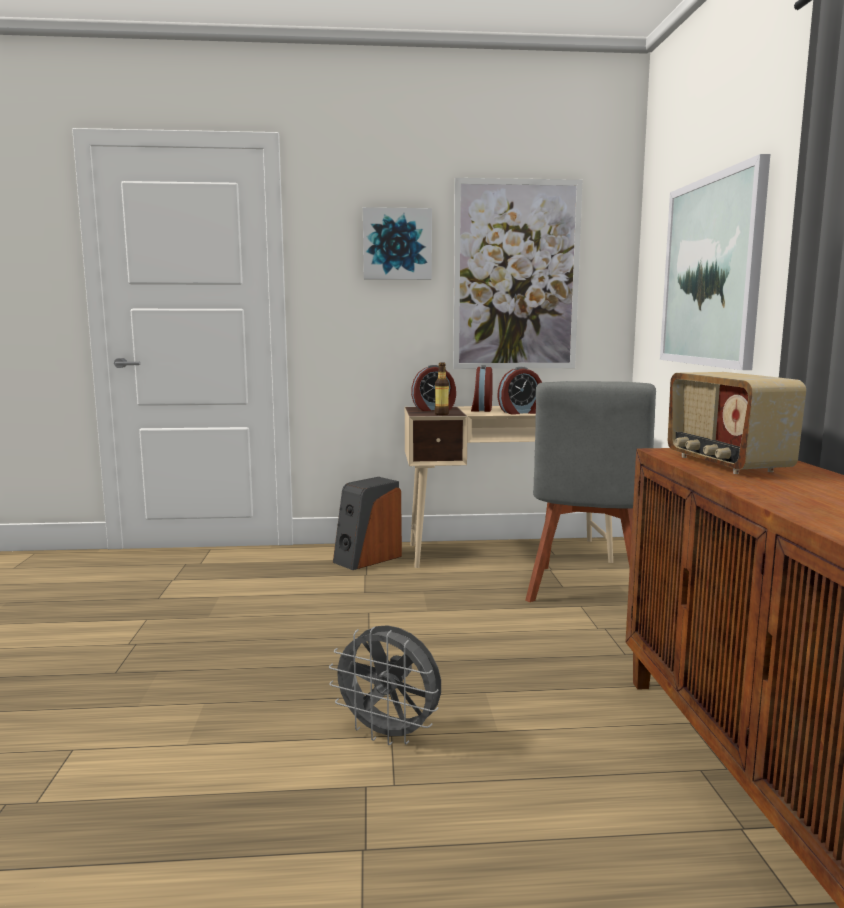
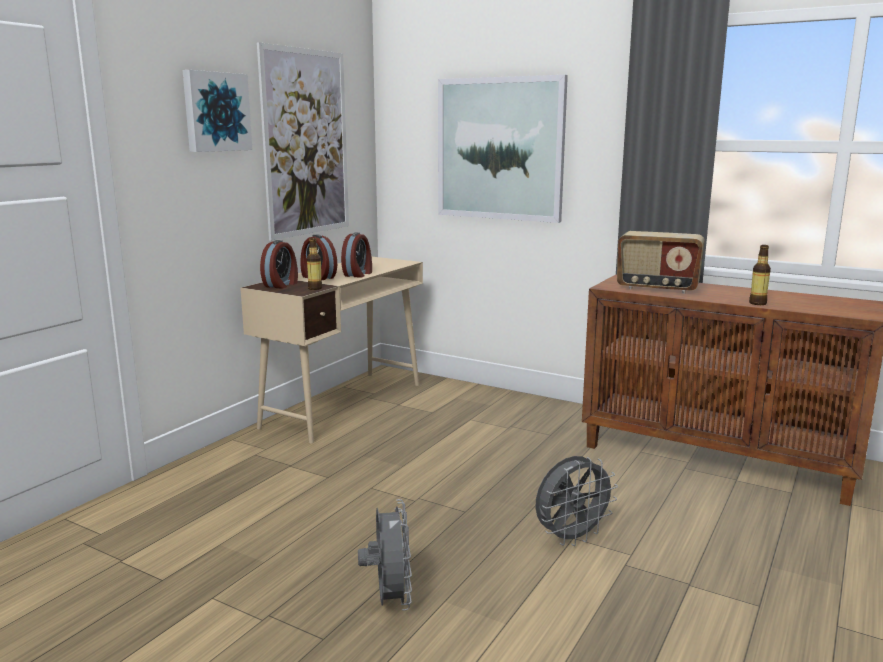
camera: 55 degrees left, 5 degrees up
speaker [333,477,402,570] -> none
grey chair [526,381,656,602] -> none
none -> grey fan [358,499,412,611]
none -> bottle [749,245,771,305]

